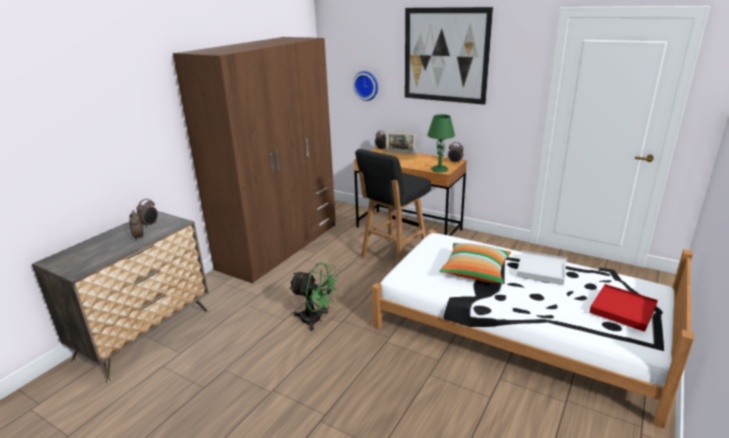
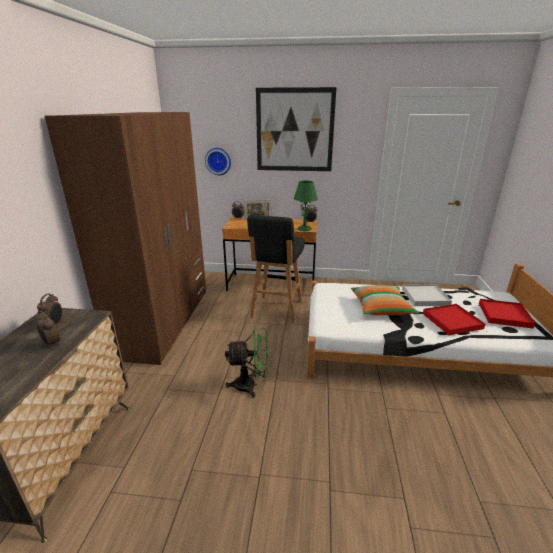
camera: 25 degrees left, 0 degrees up
none -> red tray [423,304,485,335]

